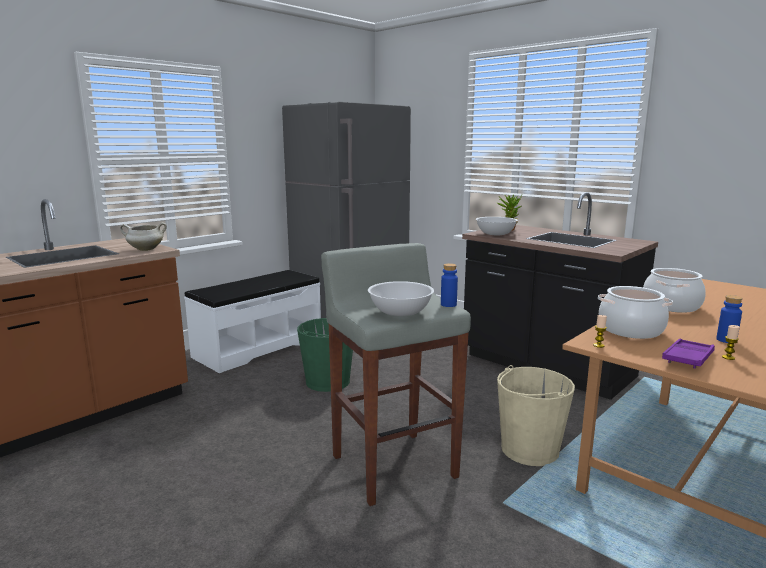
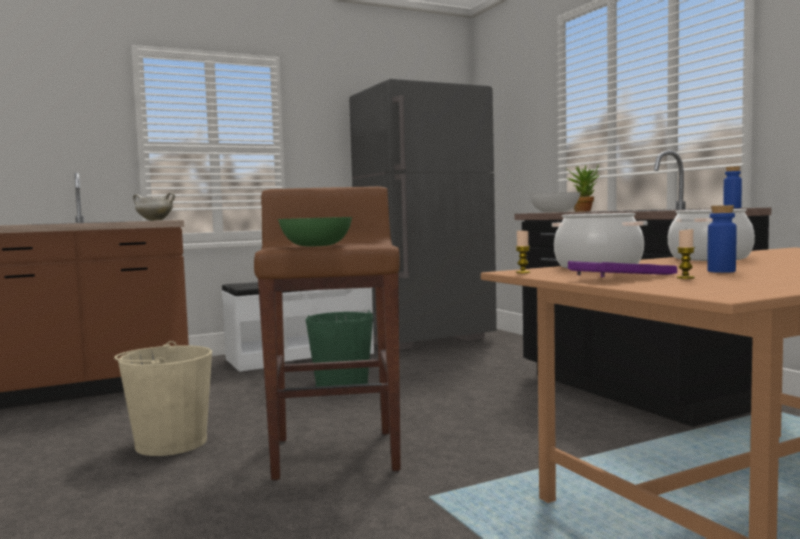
camera: 20 degrees right, 10 degrees down
grey stool [321,243,471,506] -> brown stool [254,186,401,480]
white bowl [368,281,434,316] -> green bowl [278,217,352,246]
blue bottle [441,263,458,307] -> blue bottle moved to [723,166,742,208]
beige bucket [497,365,575,466] -> beige bucket moved to [114,341,212,456]

